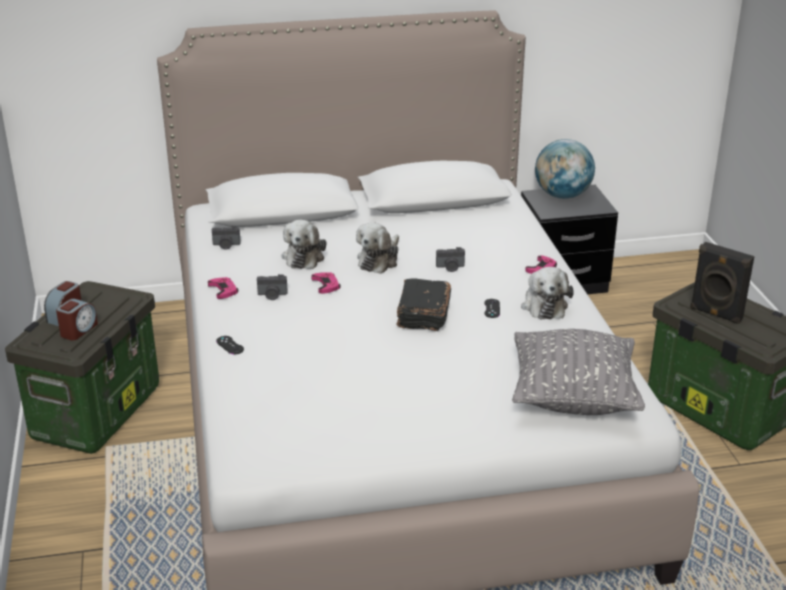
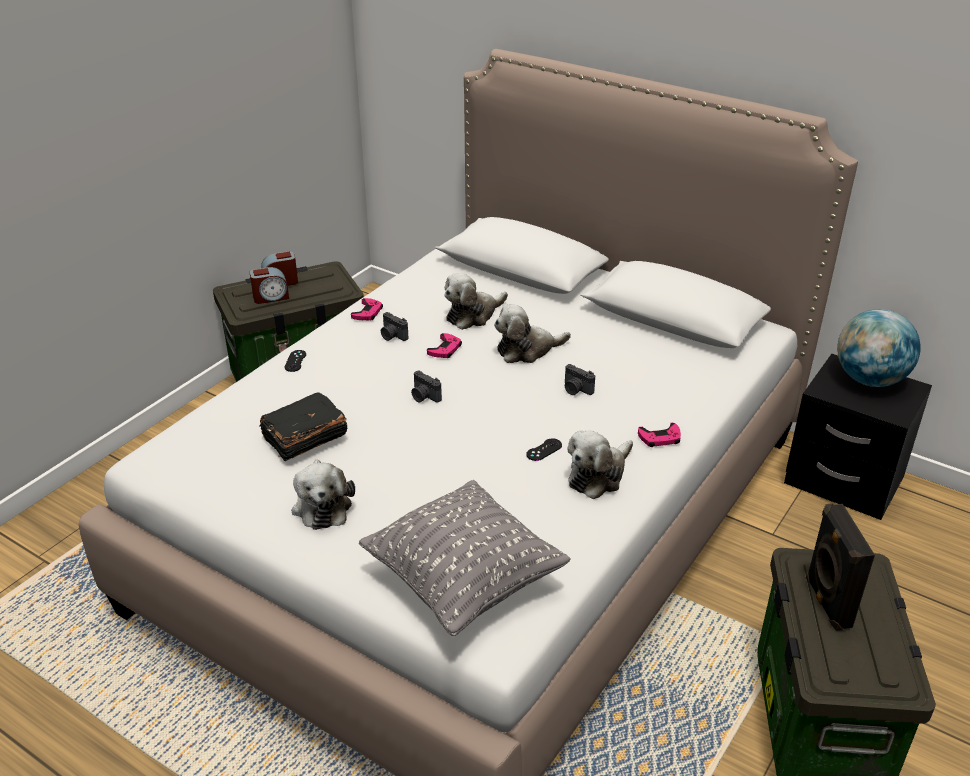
camera: 45 degrees right, 5 degrees up
camera [212,226,241,250] -> camera moved to [411,371,442,403]
black book [396,278,451,331] -> black book moved to [259,392,348,461]
none -> plush toy [291,460,355,530]

